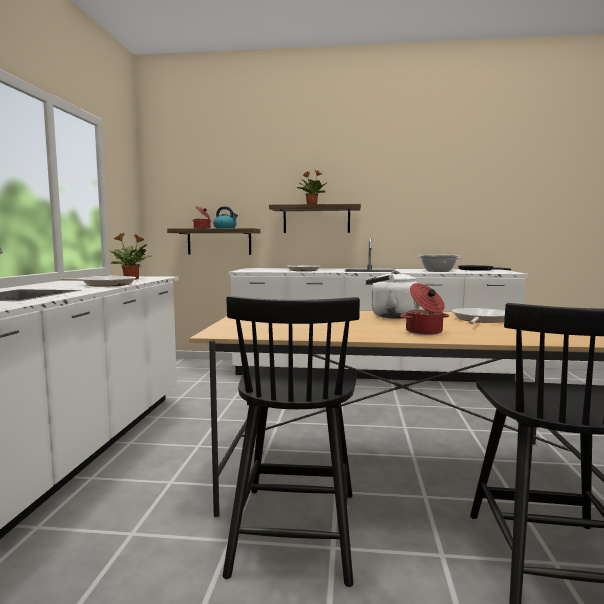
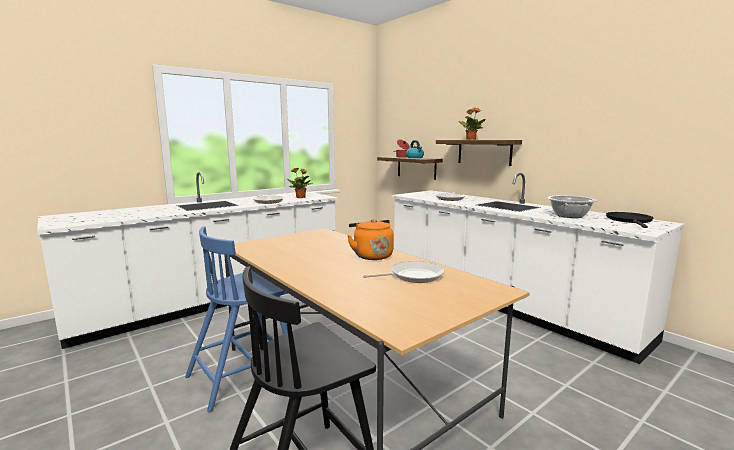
camera: 45 degrees right, 5 degrees up
black chair [223,296,360,587] -> blue chair [185,226,288,412]
white kettle [366,270,420,319] -> orange kettle [347,219,394,260]
cooking pot [400,283,449,335] -> none

